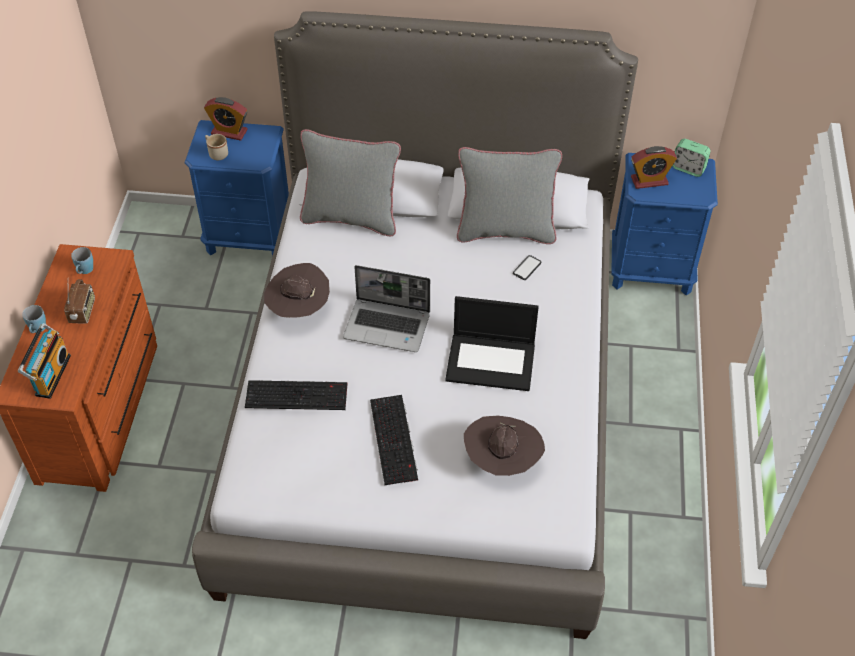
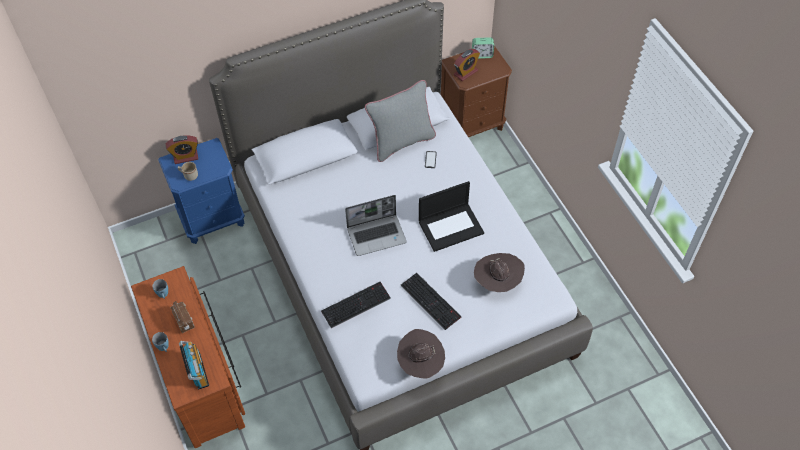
camera: 30 degrees left, 5 degrees up
brown hat [264,263,330,318] -> brown hat moved to [397,329,445,379]
grey pillow [300,129,401,237] -> none
blue nightstand [611,153,718,295] -> brown nightstand [441,46,512,137]

